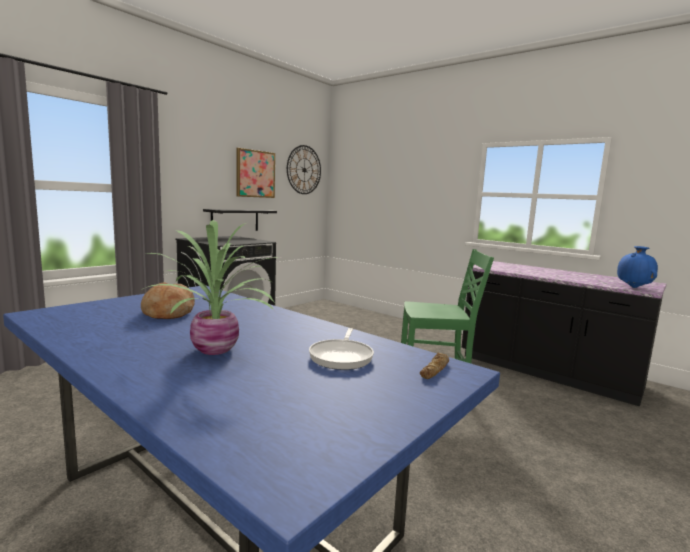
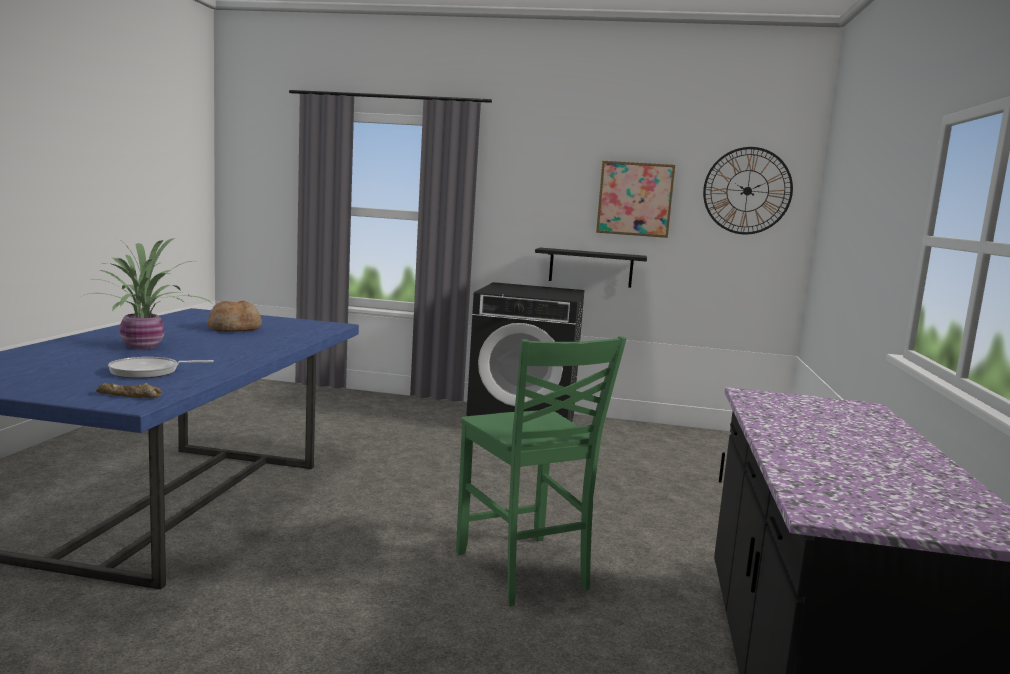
camera: 60 degrees right, 0 degrees up
blue vase [617,246,658,288] -> none

